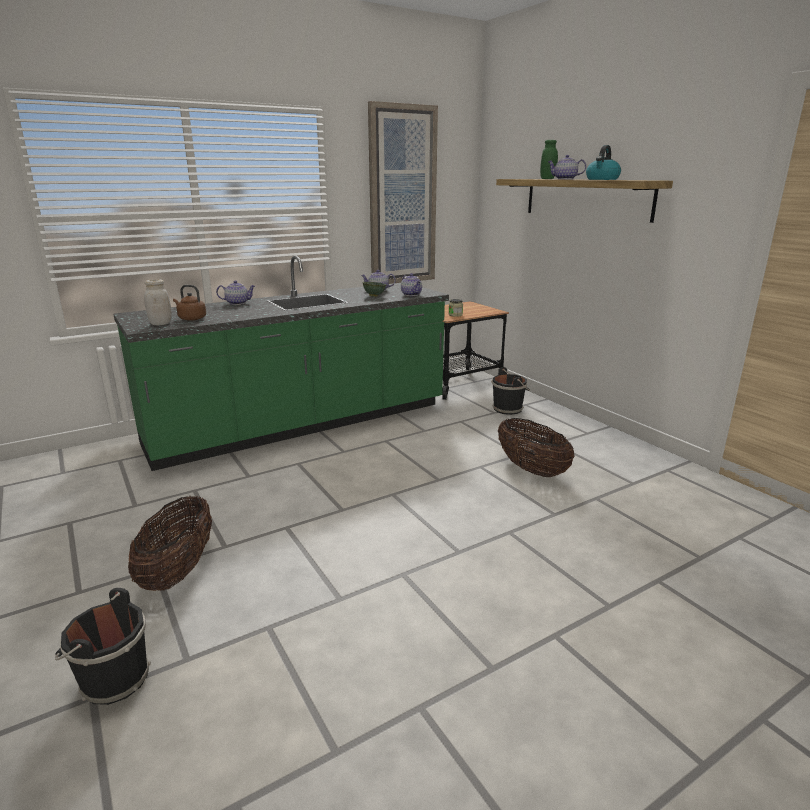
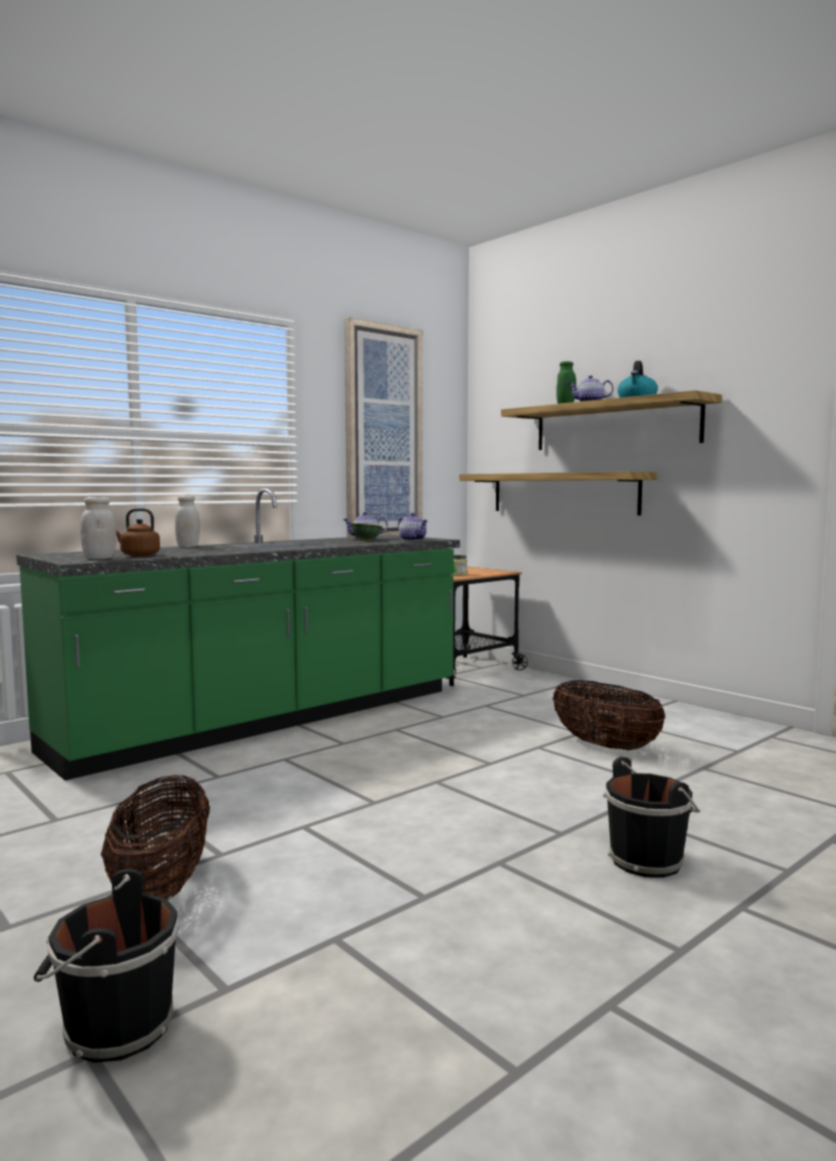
camera: 10 degrees left, 15 degrees down
teapot [216,280,255,305] -> white jar [175,495,200,548]
black bucket [491,367,530,415] -> black bucket moved to [603,757,700,878]
none -> shelf [459,471,657,515]

